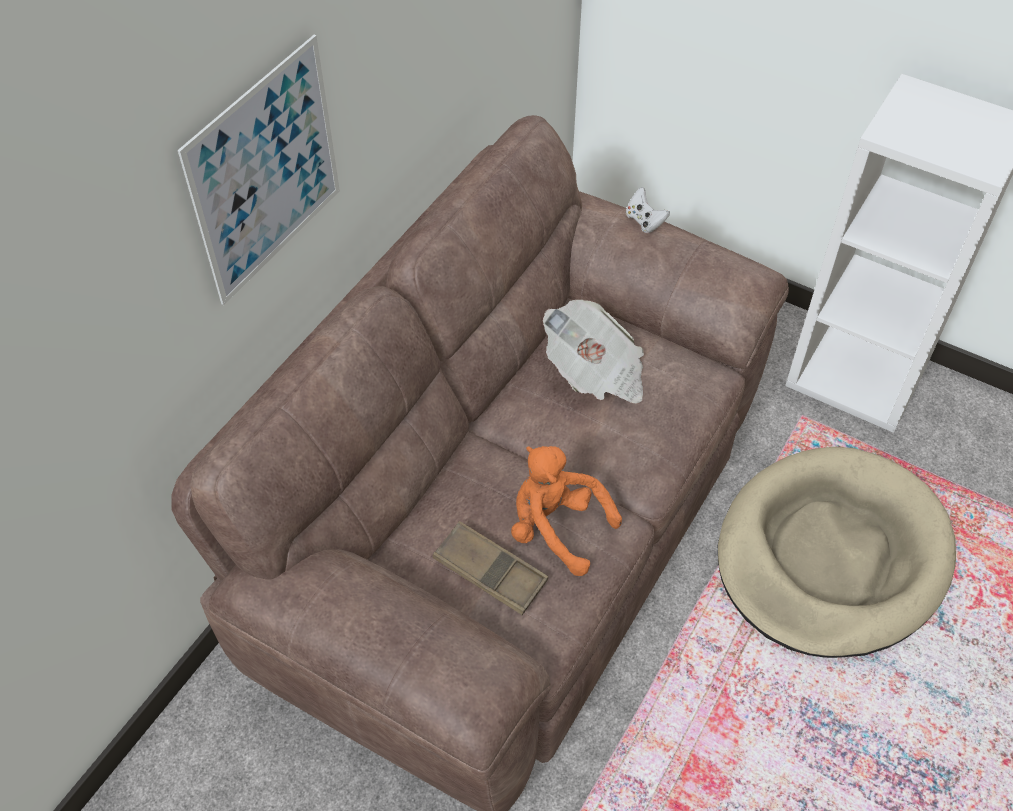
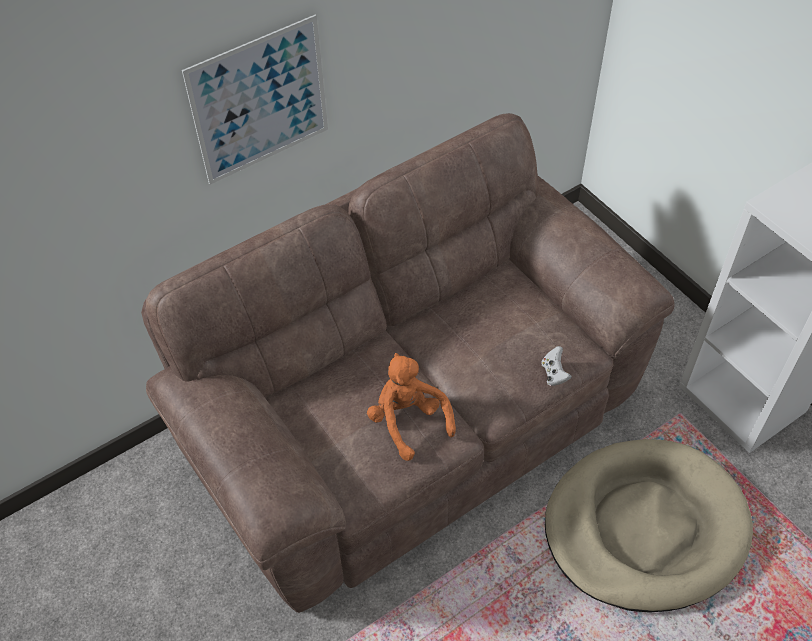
camera: 25 degrees right, 0 degrees up
brown tray [433,521,548,615] -> none
newspaper [543,300,644,404] -> none
white game controller [626,187,670,233] -> white game controller moved to [541,346,572,386]

